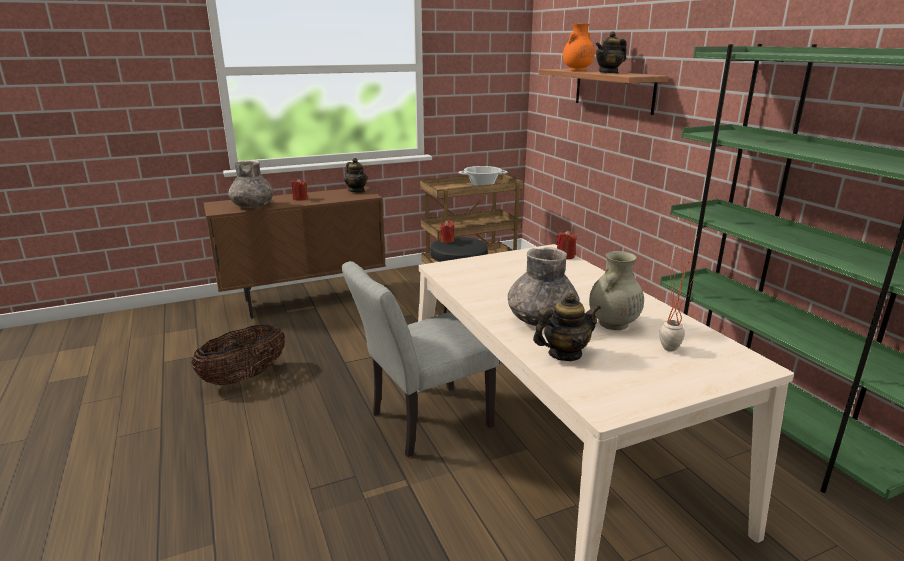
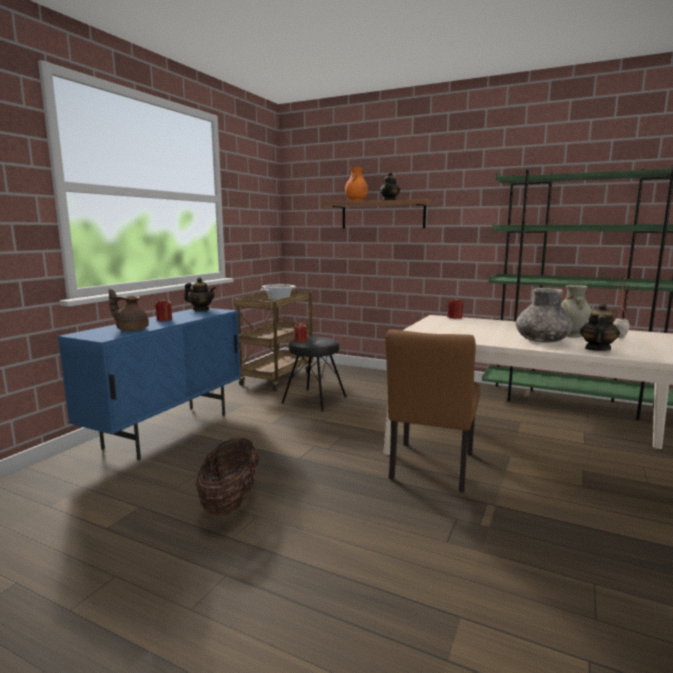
camera: 40 degrees left, 10 degrees down
brown cabinet [204,187,386,319] -> blue cabinet [58,308,241,461]
grey vase [228,160,273,208] -> brown teapot [109,289,149,331]
grey chair [342,261,499,457] -> brown chair [385,330,480,492]

